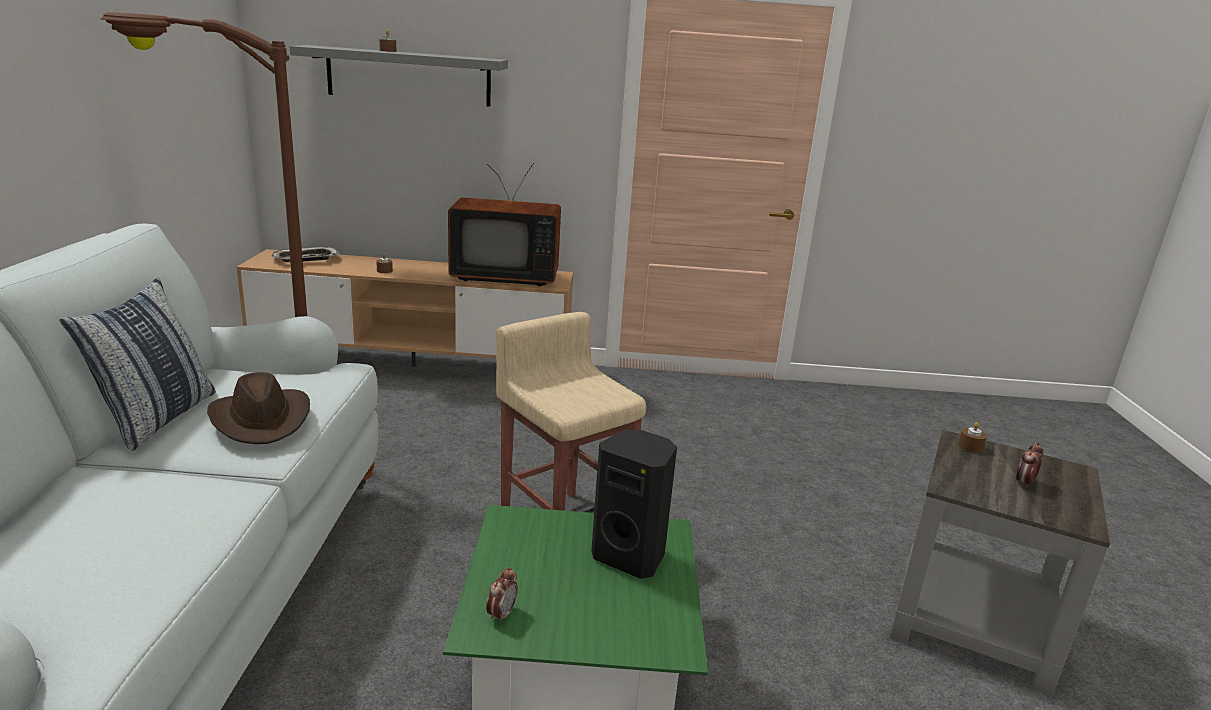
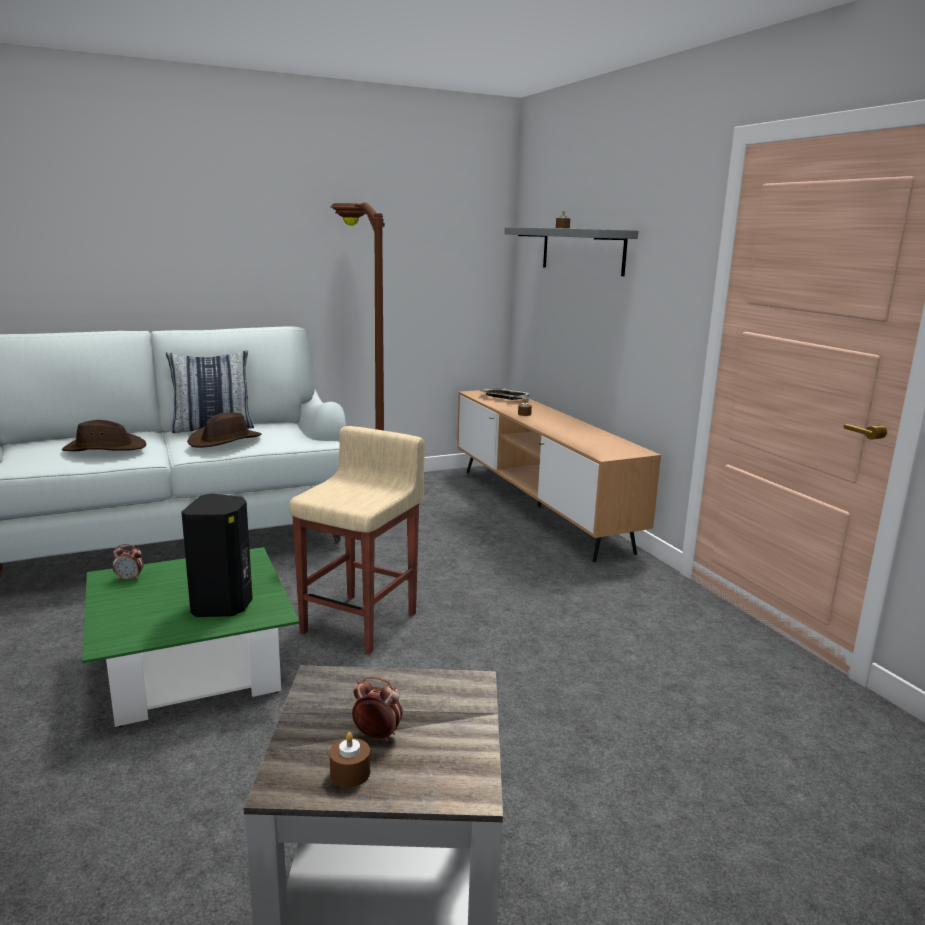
camera: 65 degrees right, 5 degrees down
television [448,163,561,286] -> none
brown candle [958,422,987,453] -> brown candle moved to [330,732,370,787]
none -> brown hat [62,420,146,451]

